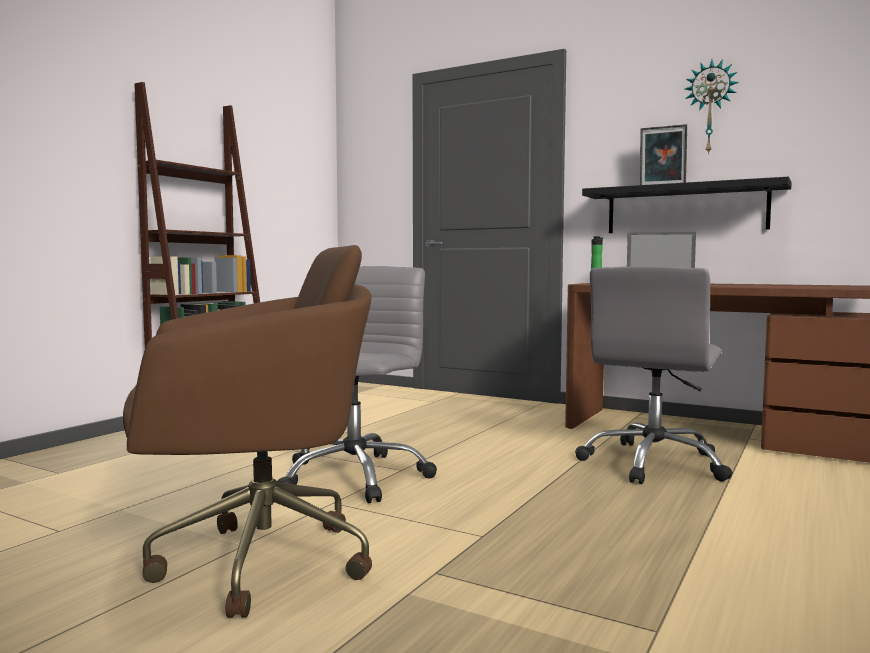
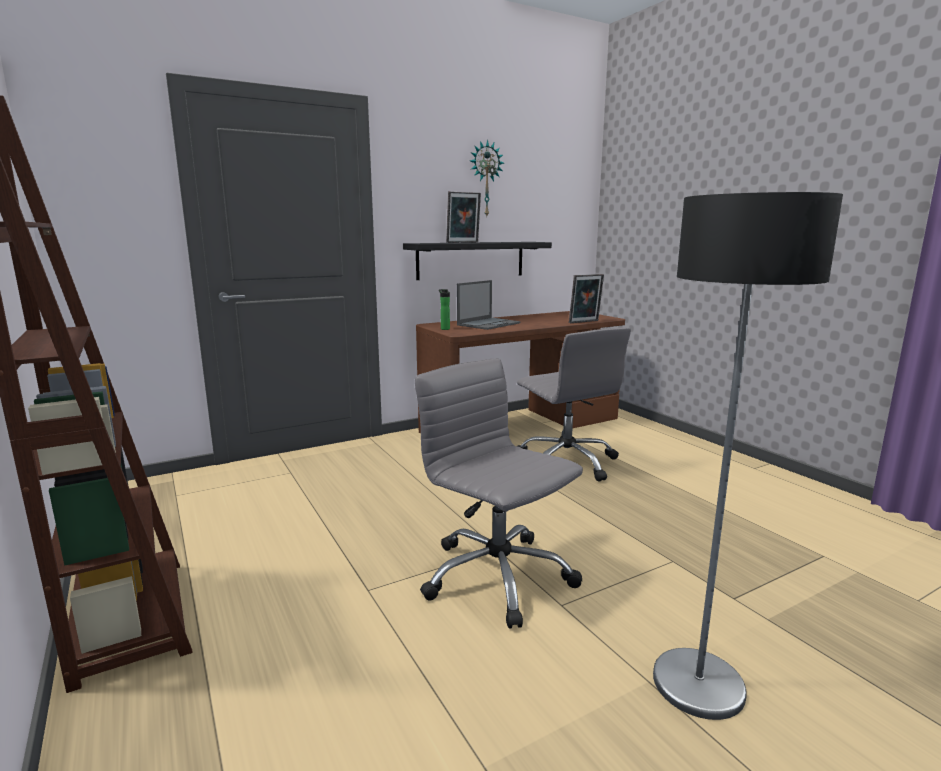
camera: 60 degrees left, 10 degrees up
brown office chair [123,245,372,618] -> floor lamp [653,192,843,720]
none -> picture frame [569,274,604,323]

